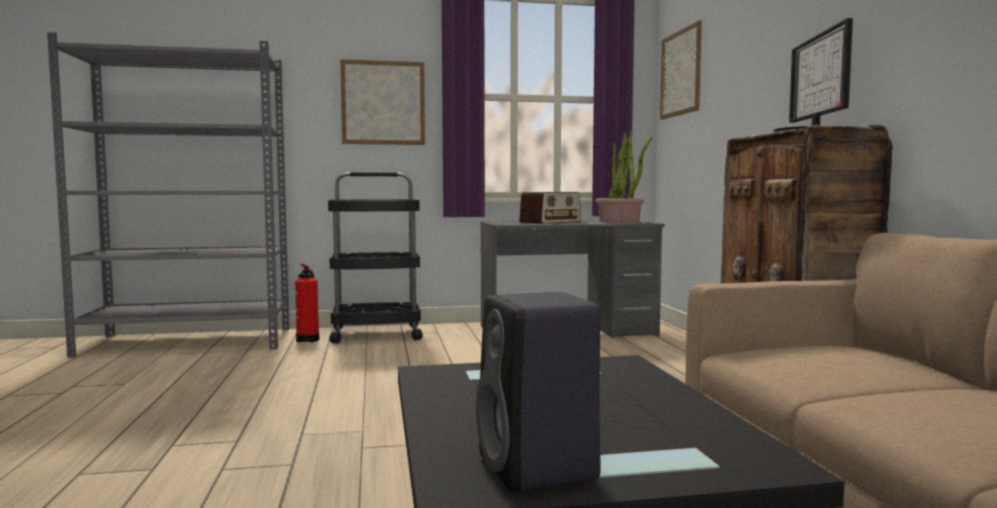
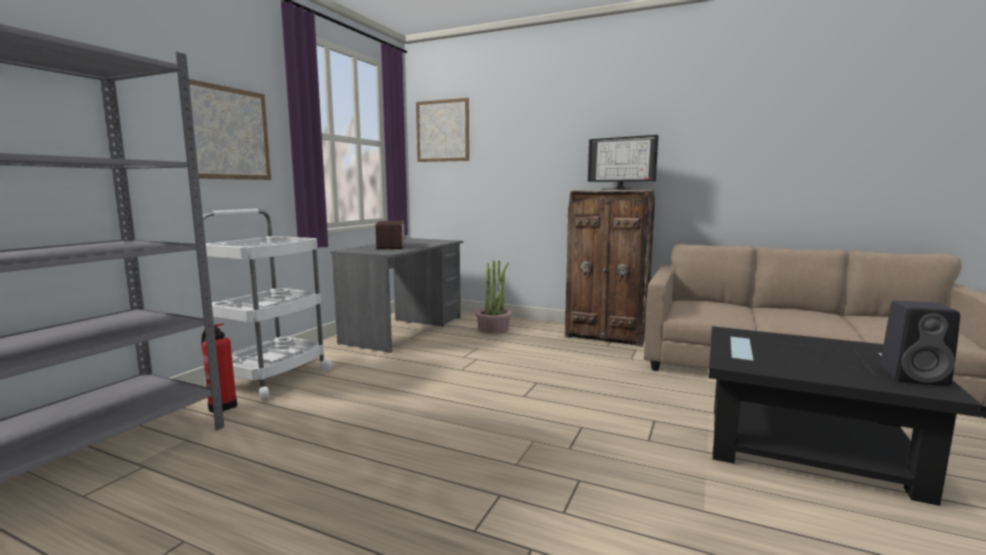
camera: 55 degrees left, 5 degrees up
black cart [328,171,423,343] -> white cart [199,209,332,400]
potted plant [596,132,653,223] -> potted plant moved to [475,260,512,333]

